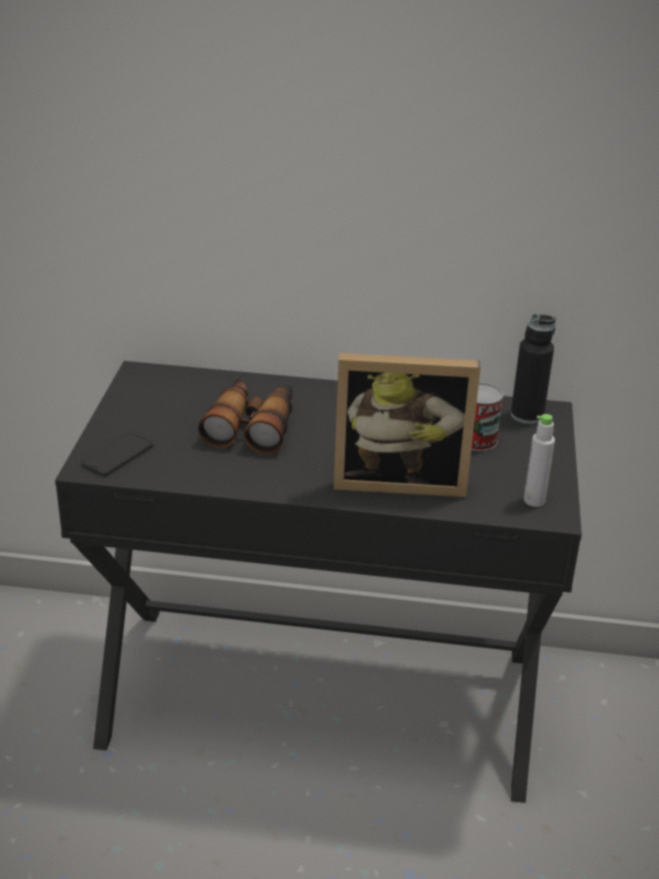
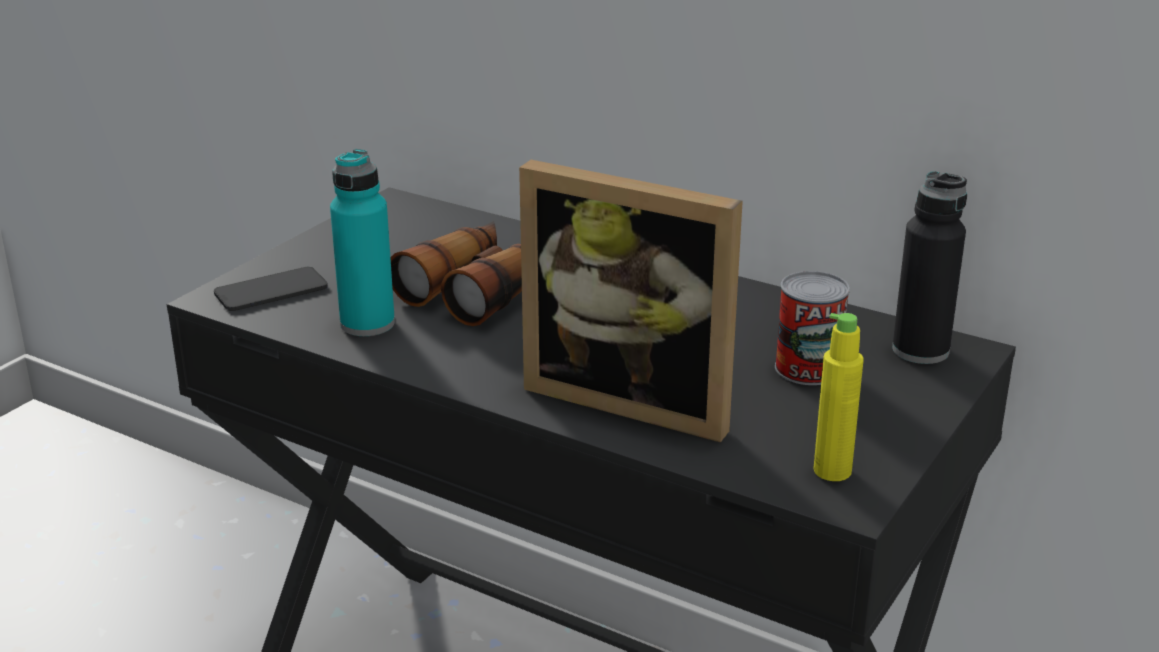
camera: 25 degrees right, 5 degrees down
grey bottle [524,414,555,507] -> yellow bottle [813,313,864,481]
none -> turquoise bottle [330,149,395,336]

